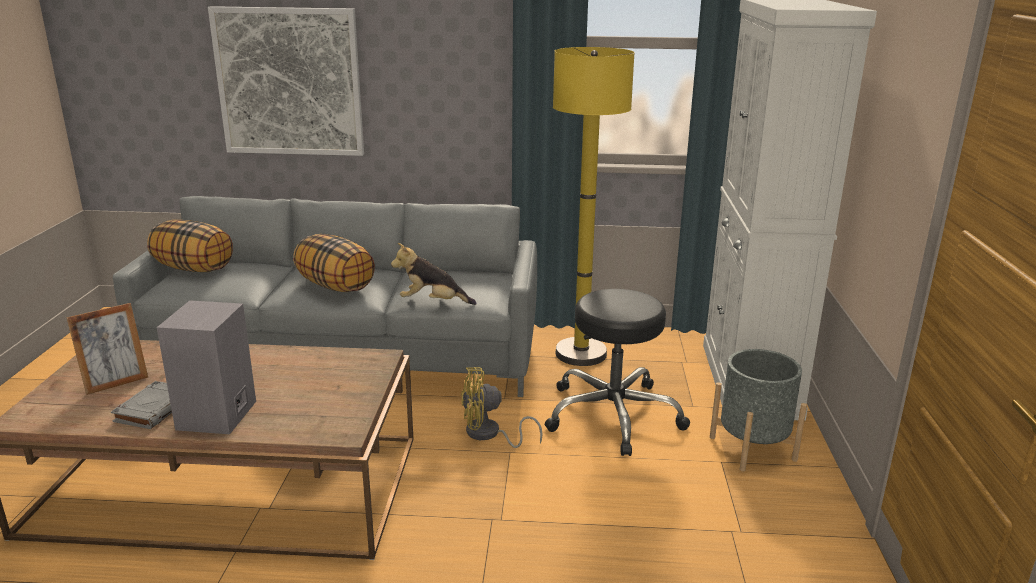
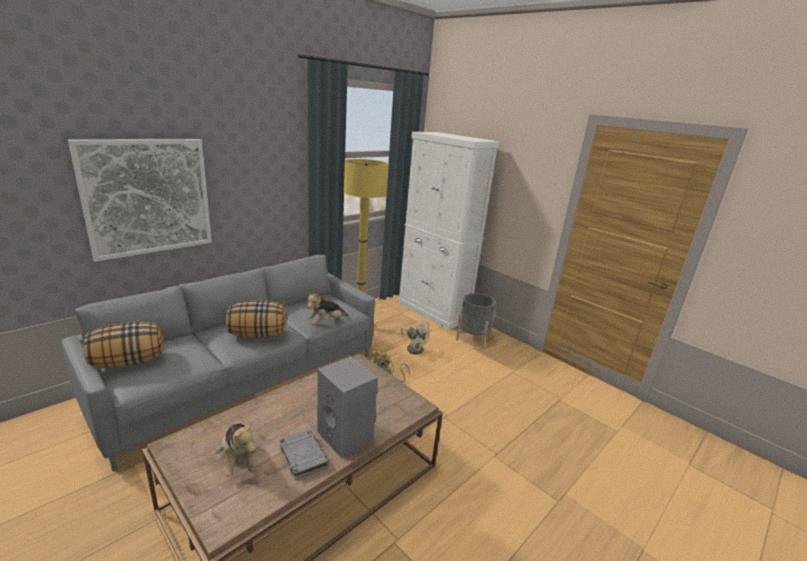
camera: 50 degrees left, 0 degrees up
picture frame [66,303,148,395] -> plush toy [215,421,256,477]
black stool [545,289,690,456] -> beige fan [401,318,430,355]

